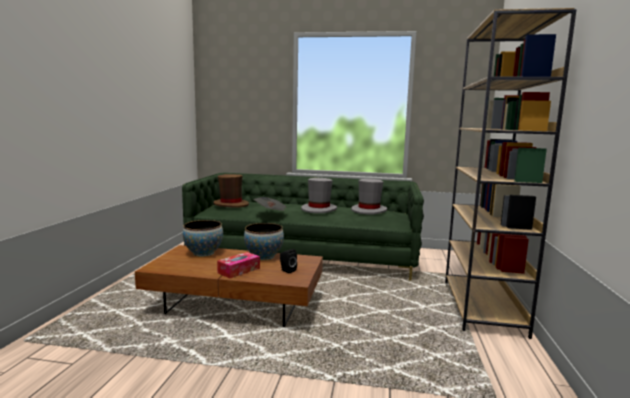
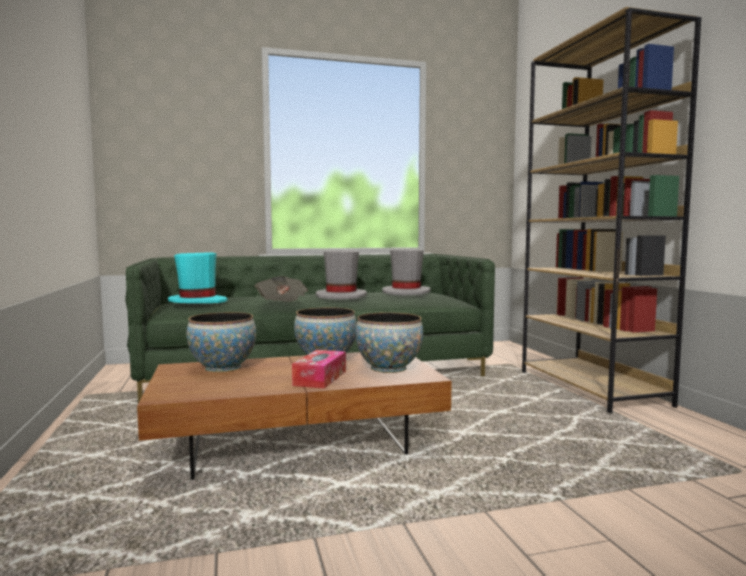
camera: 25 degrees left, 5 degrees down
brown hat [213,174,249,208] -> turquoise hat [168,253,228,303]
black speaker [280,249,297,273] -> bowl [355,312,423,373]

